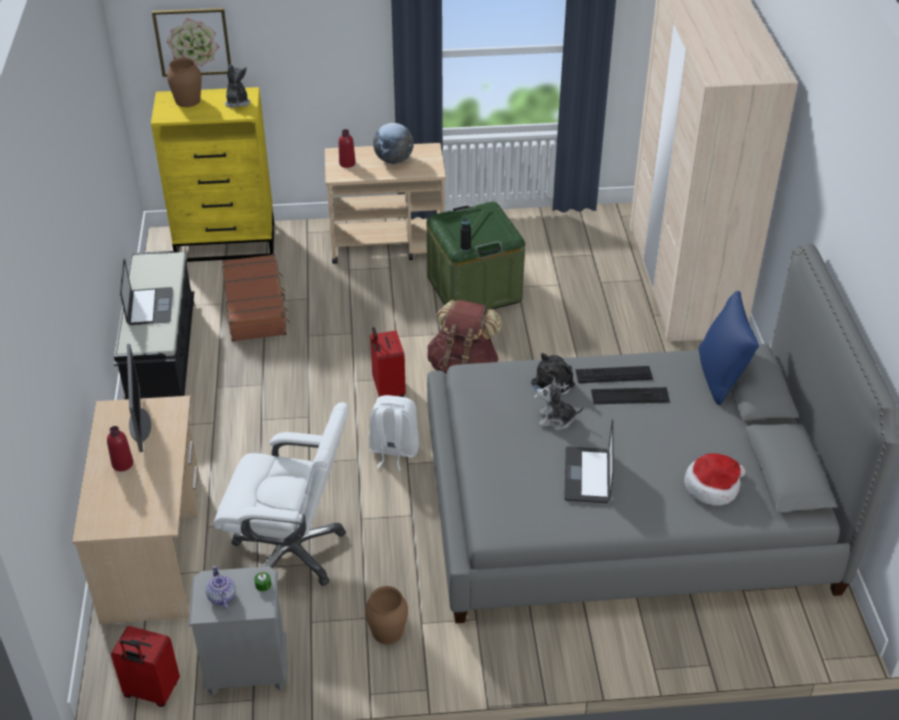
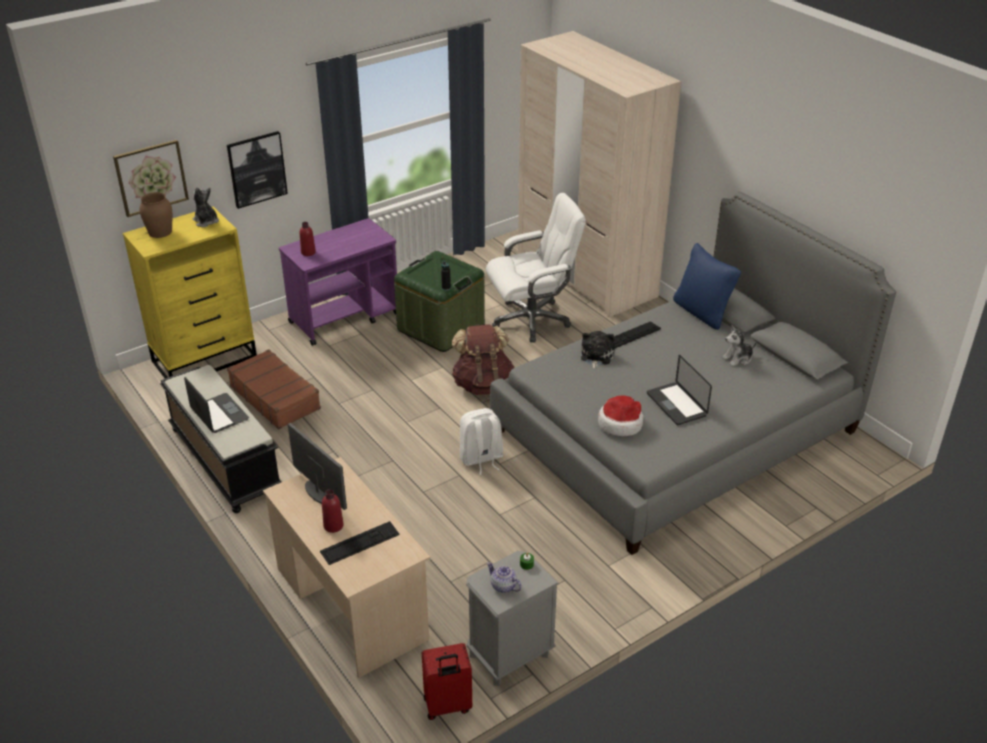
camera: 30 degrees left, 5 degrees down
white office chair [213,402,349,586] -> white office chair moved to [486,193,586,343]
beige cart [325,143,446,264] -> purple cart [279,218,397,346]
brown vase [365,586,408,644] -> none
red suitcase [370,327,406,397] -> none
globe [373,123,414,164] -> none
plush toy [536,378,583,430] -> plush toy moved to [722,325,757,367]
keyboard [591,387,670,404] -> keyboard moved to [320,521,400,565]
hat [684,453,746,505] -> hat moved to [598,395,643,436]
none -> picture [227,131,288,209]

